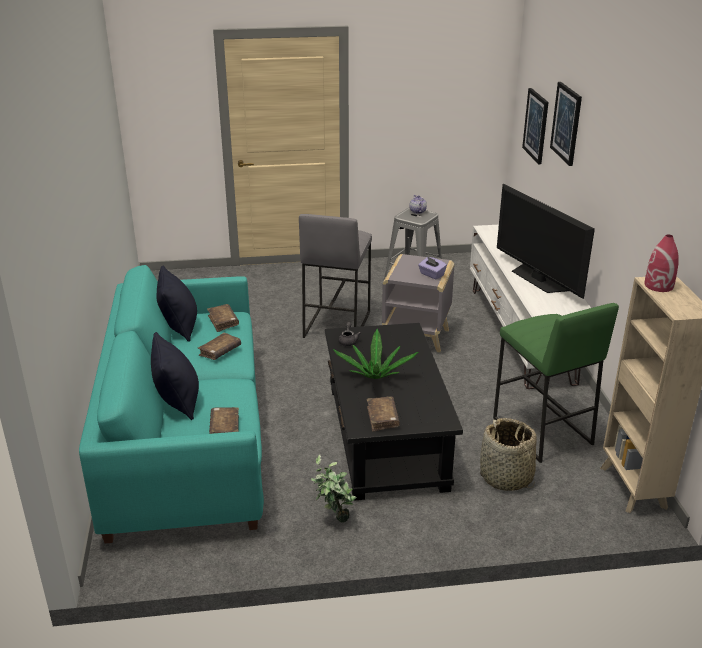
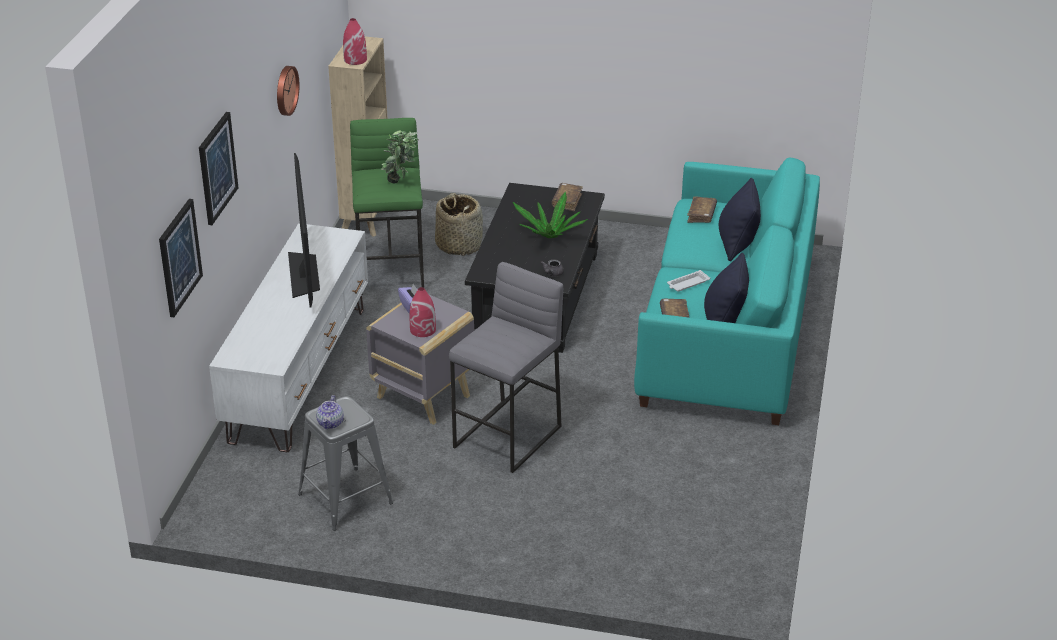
camera: 160 degrees left, 5 degrees up
brown book [197,333,241,360] -> white tray [667,270,710,292]
potted plant [311,454,357,522] -> potted plant moved to [381,131,419,184]
none -> wall clock [277,66,300,116]
none -> red vase [410,287,436,337]

